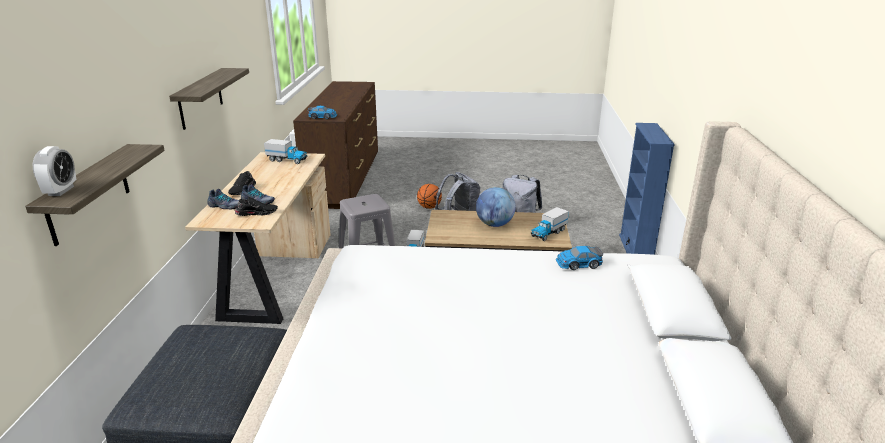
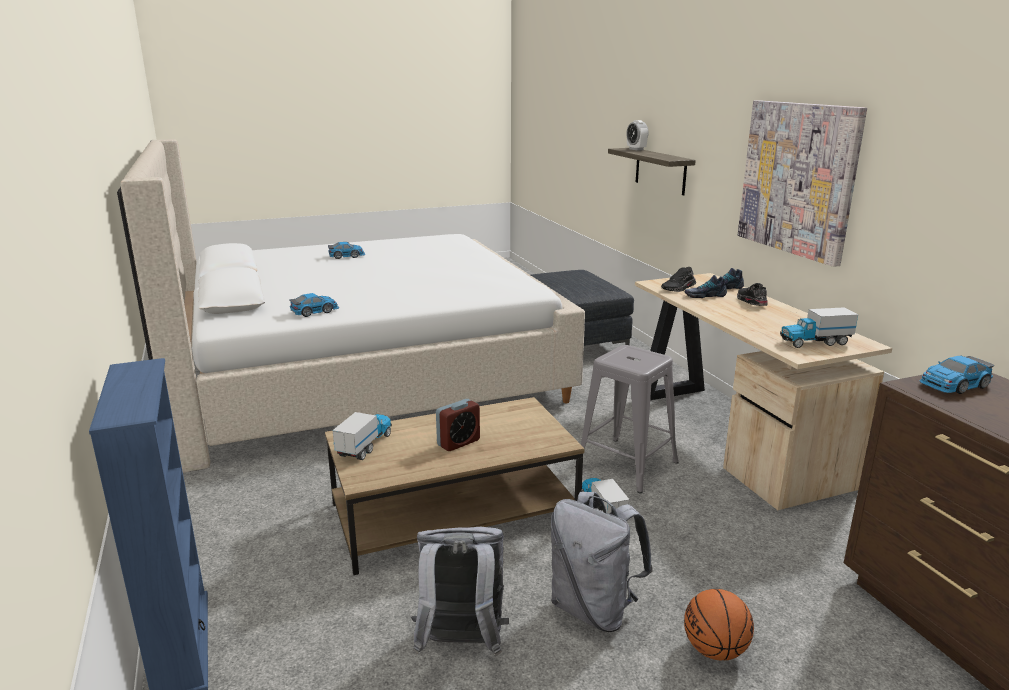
camera: 155 degrees right, 5 degrees down
shelf [169,68,249,130] -> picture [738,100,867,267]
globe [476,187,516,227] -> alarm clock [436,399,480,451]
none -> toy car [328,242,365,259]

